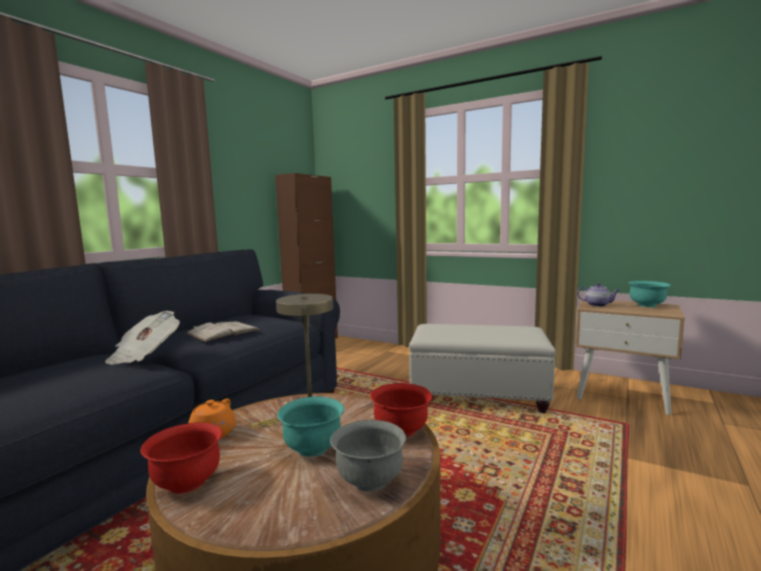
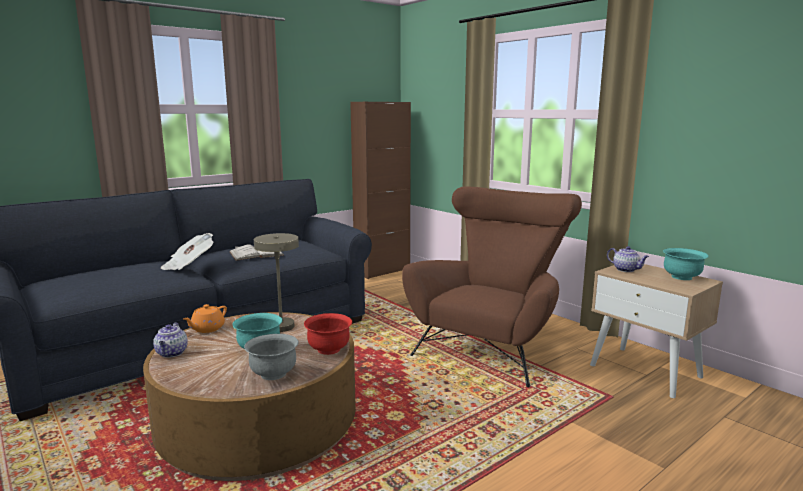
camera: 20 degrees right, 5 degrees up
red bowl [141,422,222,494] -> teapot [153,322,188,358]
white ottoman [409,324,556,413] -> brown armchair [402,186,582,388]

